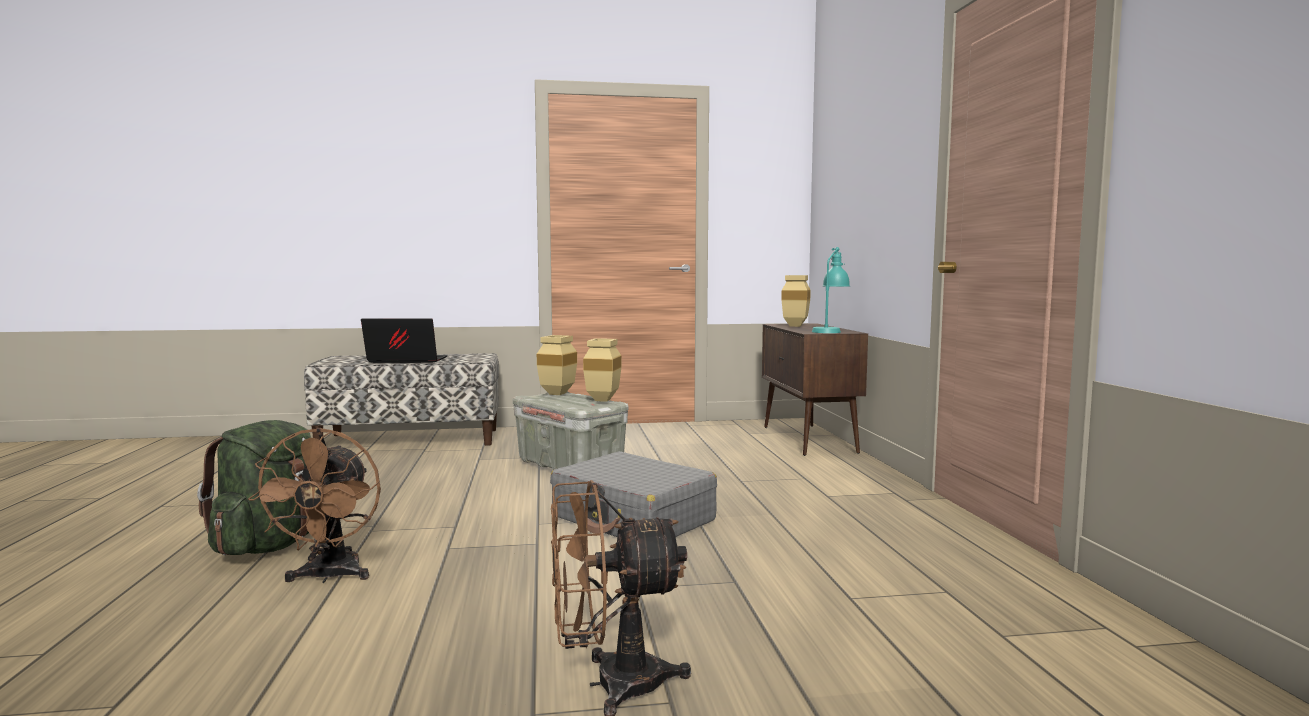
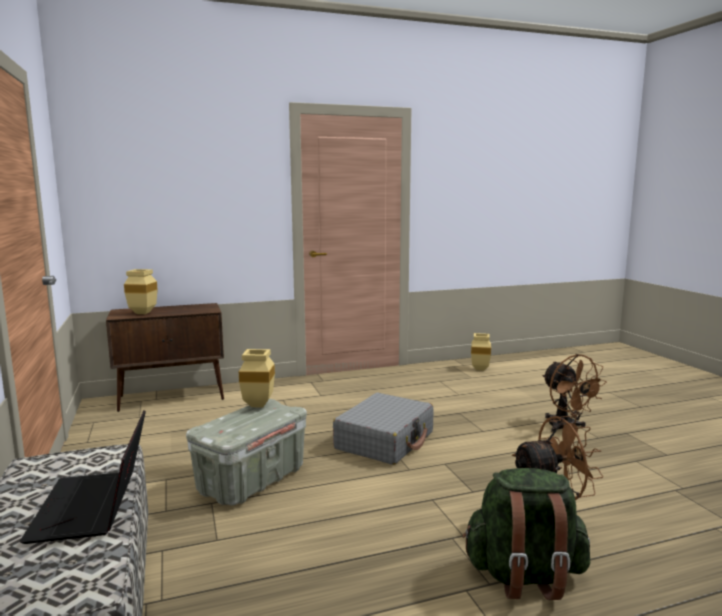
camera: 100 degrees left, 5 degrees up
beige vase [537,335,577,395] -> beige vase moved to [471,333,491,371]
turquoise table lamp [812,247,850,333] -> none

